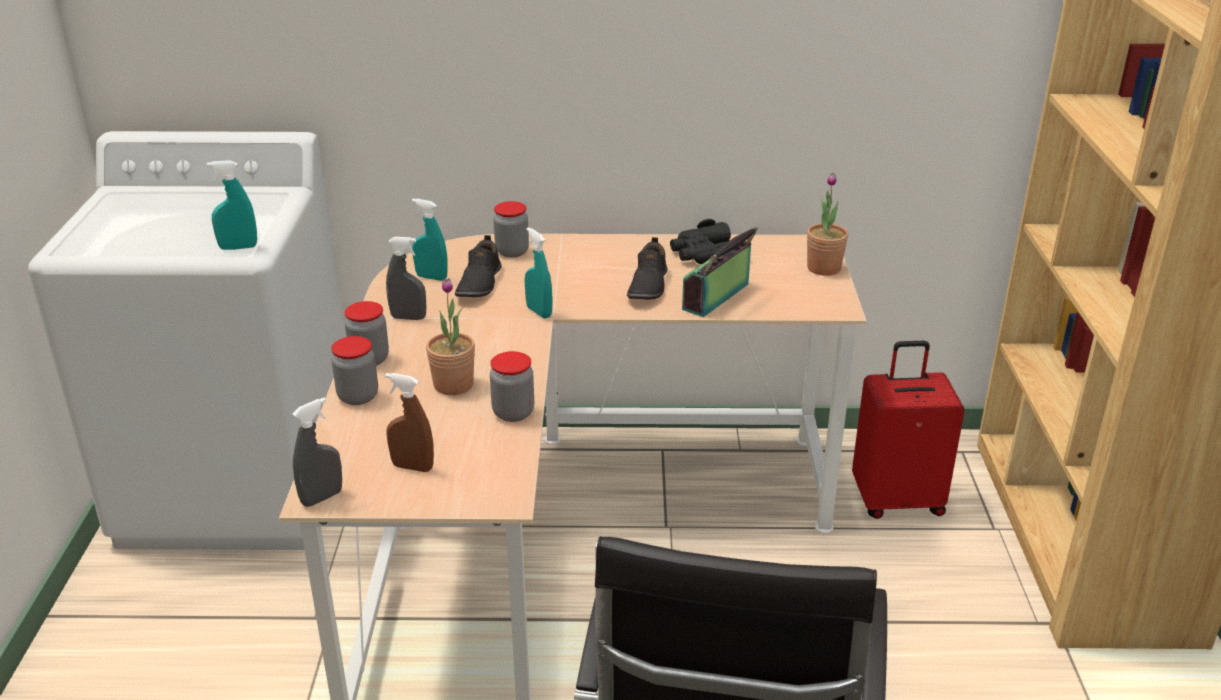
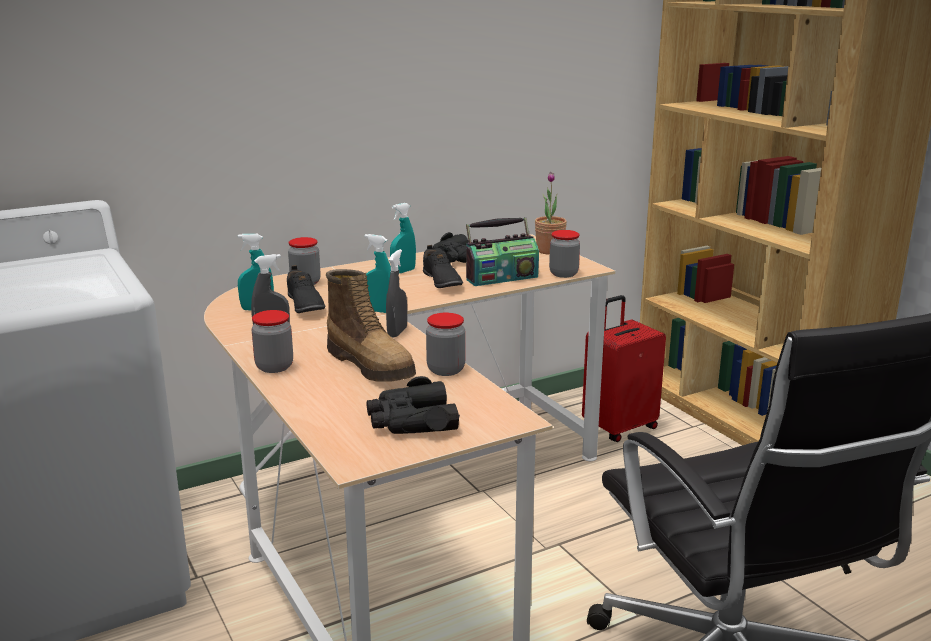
camera: 30 degrees left, 10 degrees down
turquoise spray bottle [207,160,257,250] -> turquoise spray bottle moved to [390,203,416,273]
grey spray bottle [292,398,342,507] -> grey spray bottle moved to [386,249,407,337]
jar [331,336,378,405] -> jar moved to [549,230,580,278]
brown spray bottle [385,373,434,472] -> black binoculars [366,376,460,434]
potted plant [426,278,475,395] -> boot [326,269,416,382]
radio [682,226,758,317] -> radio turned 120 degrees counterclockwise [466,217,539,286]

